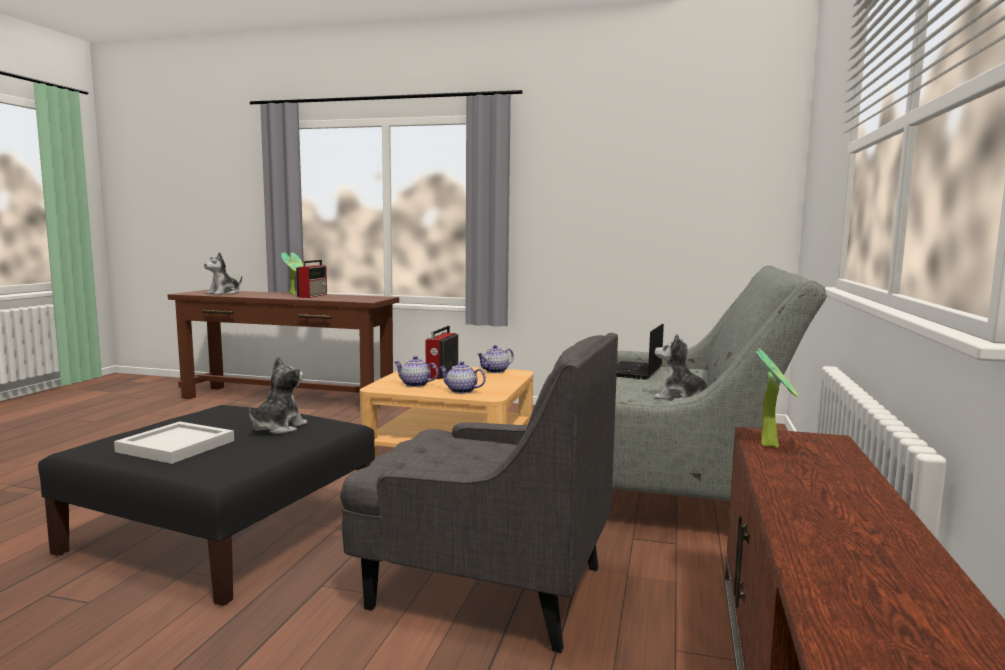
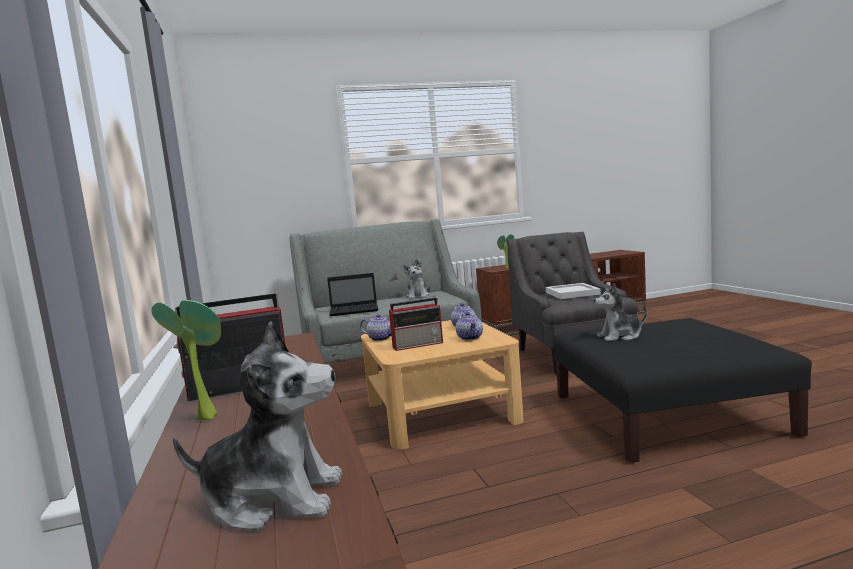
camera: 120 degrees left, 0 degrees up
white tray [114,421,234,464] -> white tray moved to [546,283,601,299]

